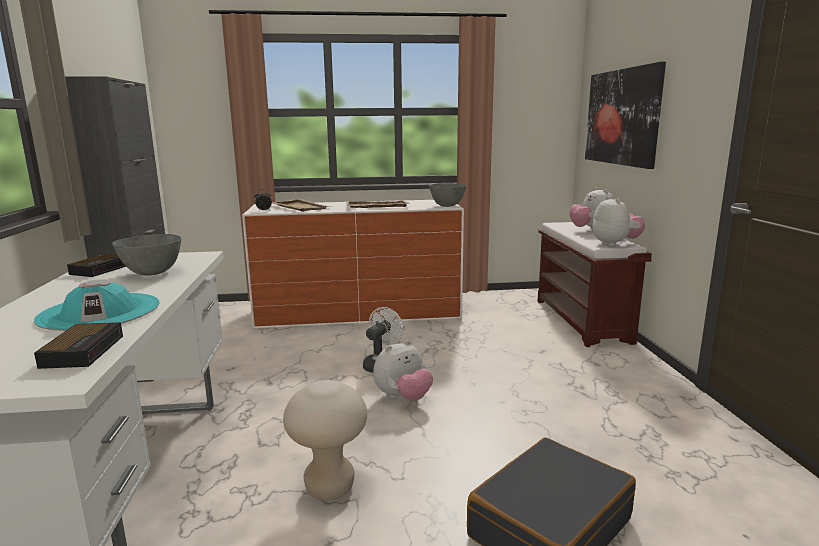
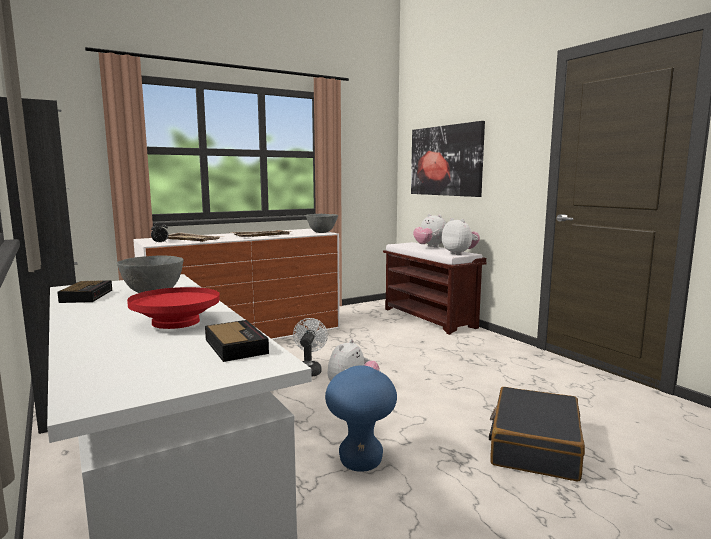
camera: 25 degrees left, 5 degrees down
turquoise hat [34,279,160,331] -> red bowl [127,287,220,329]
beige stool [283,380,367,500] -> blue stool [325,365,397,472]

